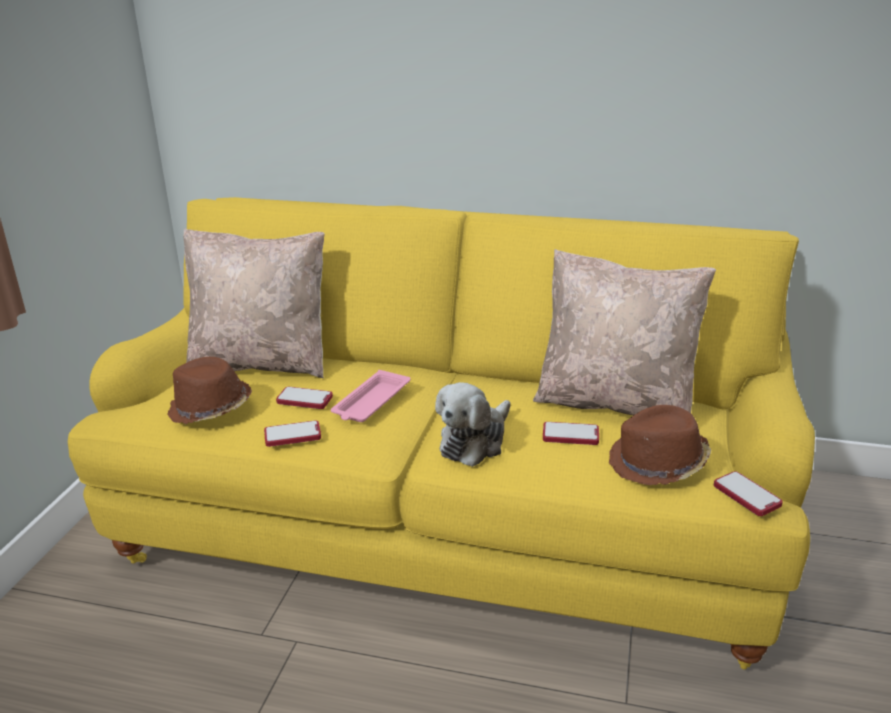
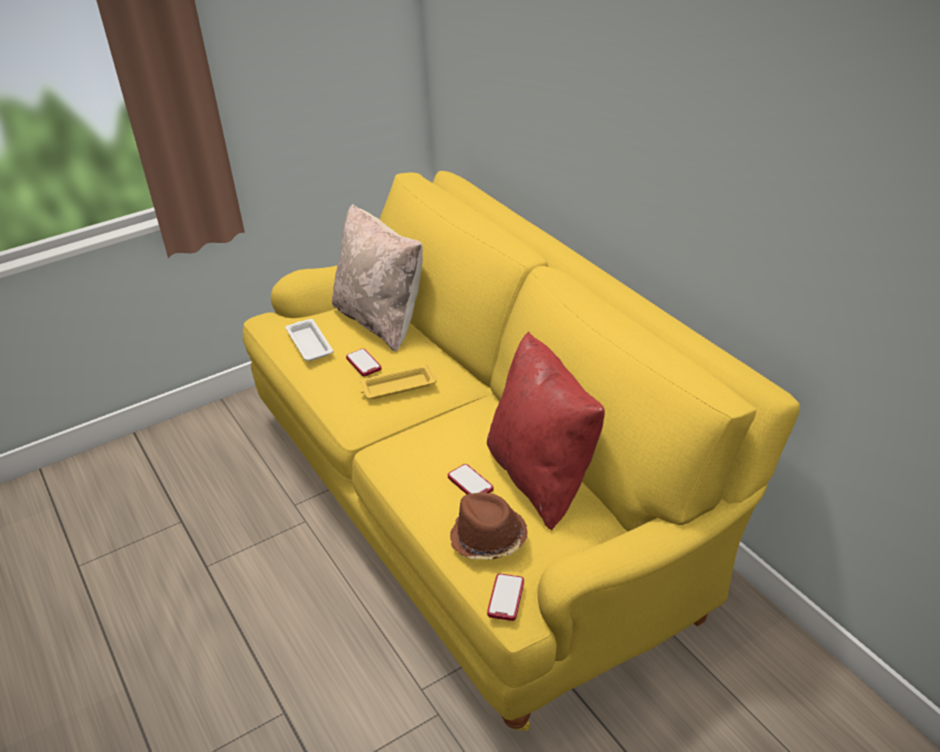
camera: 45 degrees right, 10 degrees up
brown hat [167,357,252,424] -> white tray [285,319,334,361]
phone [264,420,321,447] -> none
pink tray [331,370,410,422] -> yellow tray [360,364,437,399]
plush toy [435,382,511,467] -> none
beige pillow [533,249,716,415] -> red pillow [487,332,605,530]

